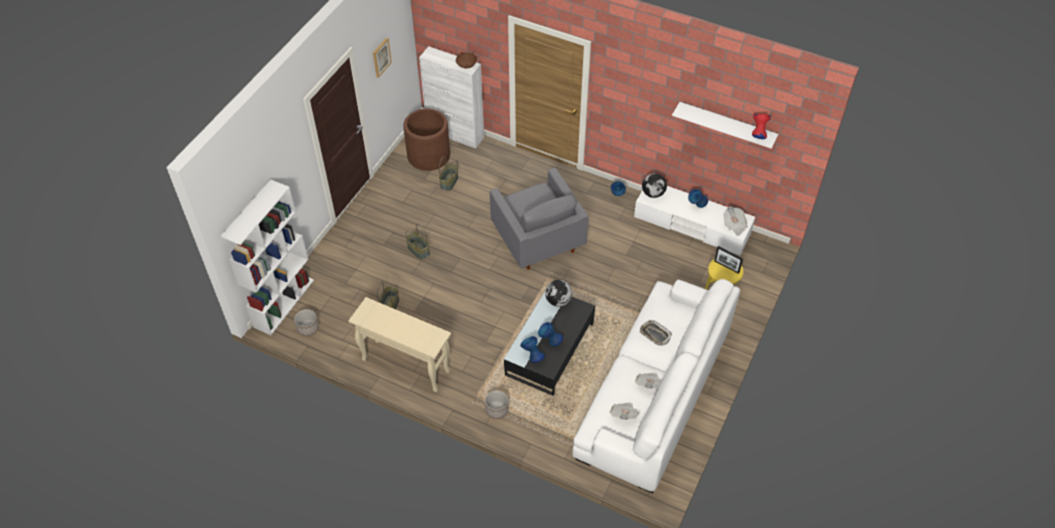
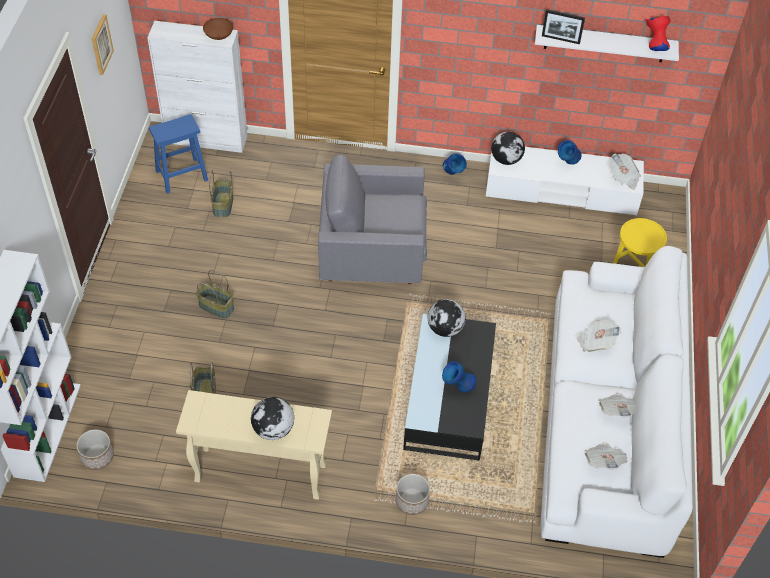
camera: 20 degrees left, 0 degrees up
brown planter [403,109,450,171] -> blue stool [149,114,208,193]
grey armchair [490,168,589,270] -> grey armchair turned 135 degrees clockwise [318,155,427,284]
blue vase [520,336,545,363] -> none
tray [640,320,672,346] -> newspaper [576,320,621,352]
picture frame [714,246,743,274] -> picture frame moved to [542,9,585,44]
none -> globe [251,397,294,440]

